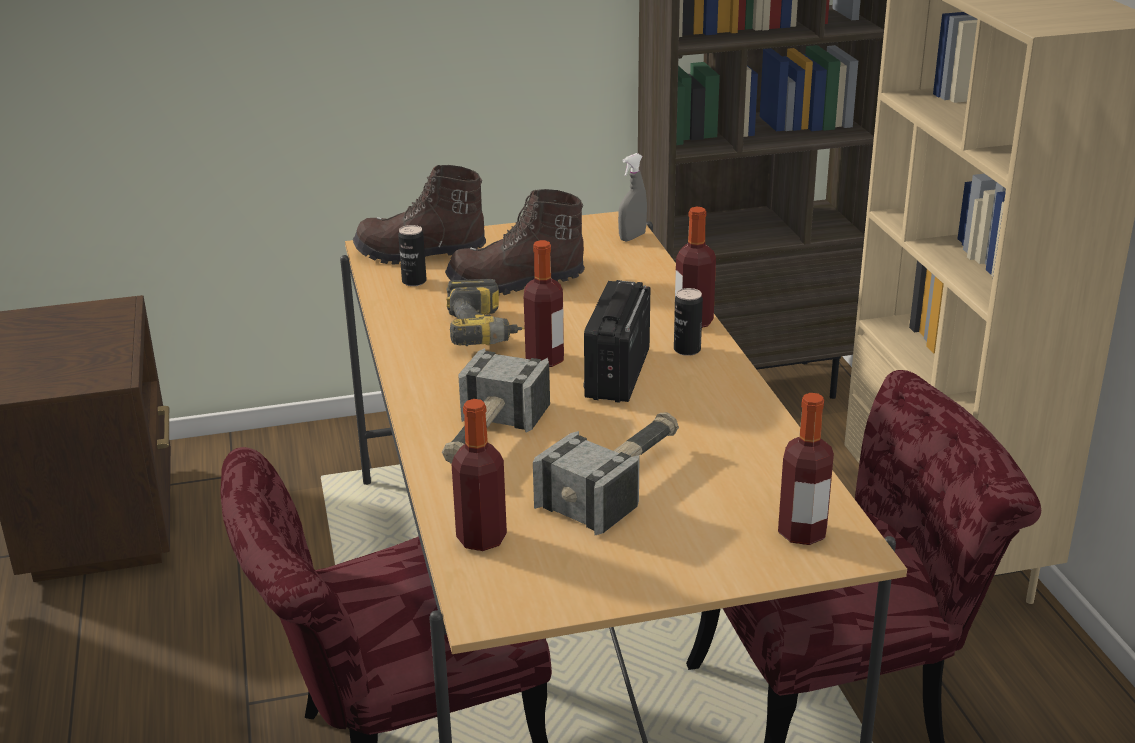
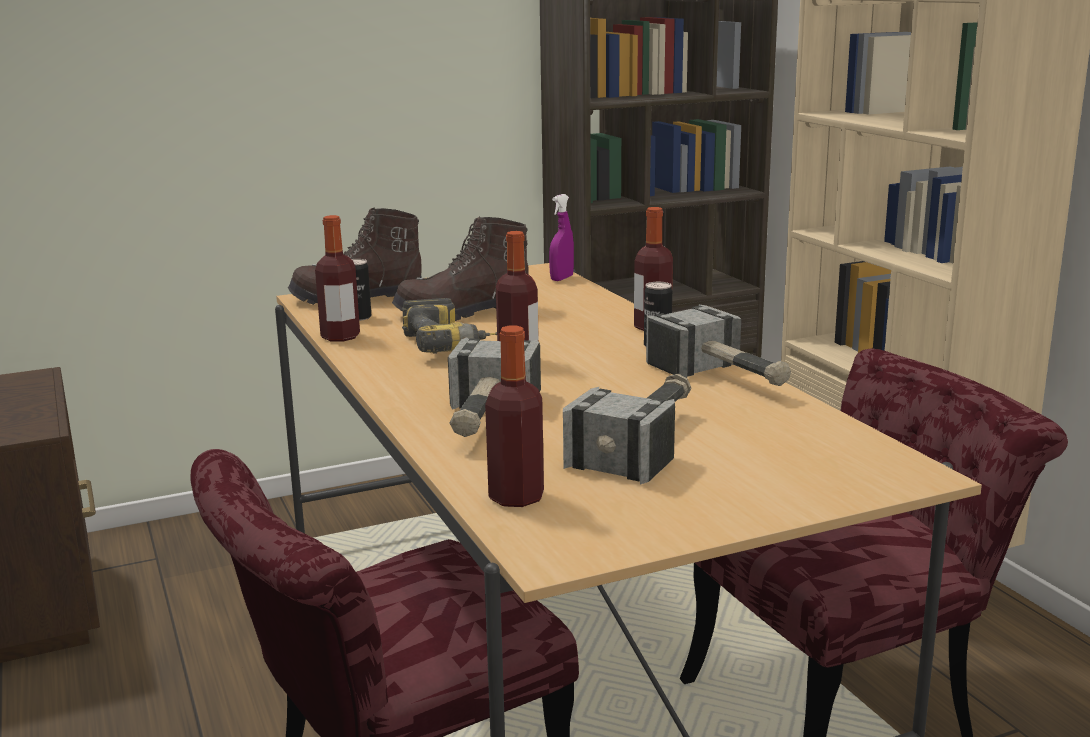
camera: 10 degrees left, 10 degrees down
radio [583,280,650,403] -> none
grey spray bottle [618,153,647,242] -> purple spray bottle [549,194,574,281]
bottle [778,393,834,545] -> bottle moved to [315,215,360,342]
none -> hammer [646,304,791,386]

